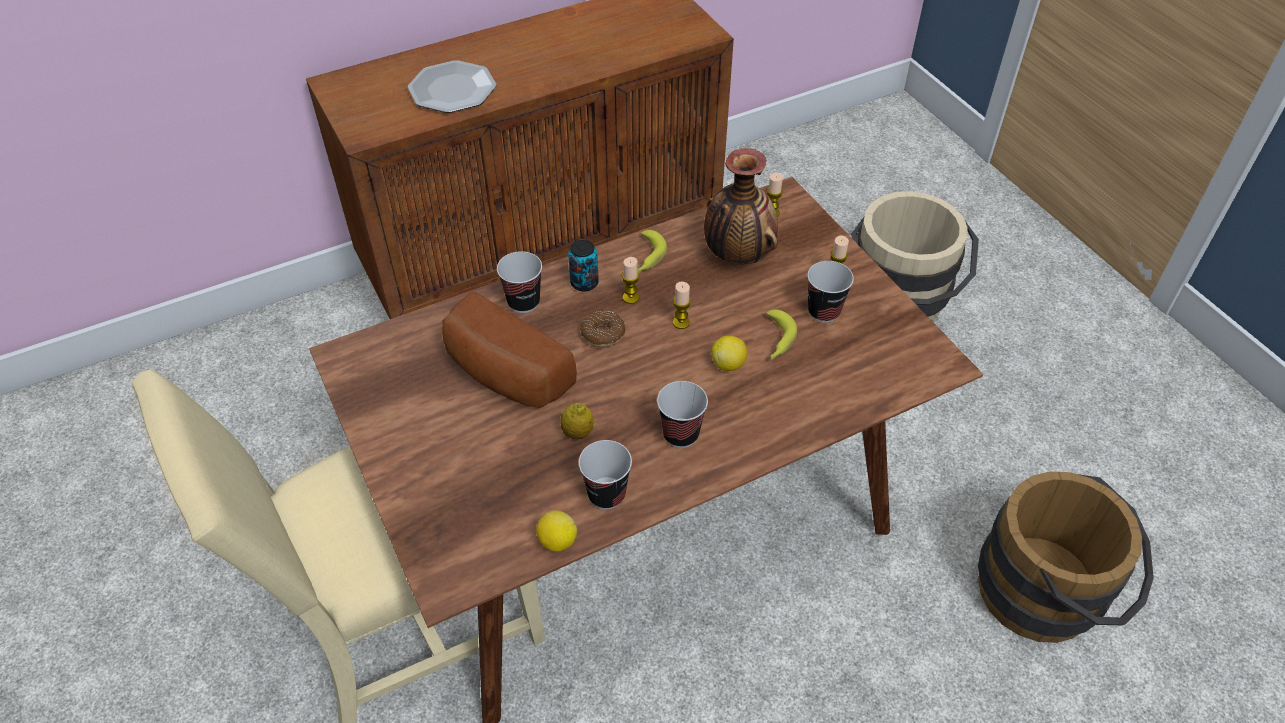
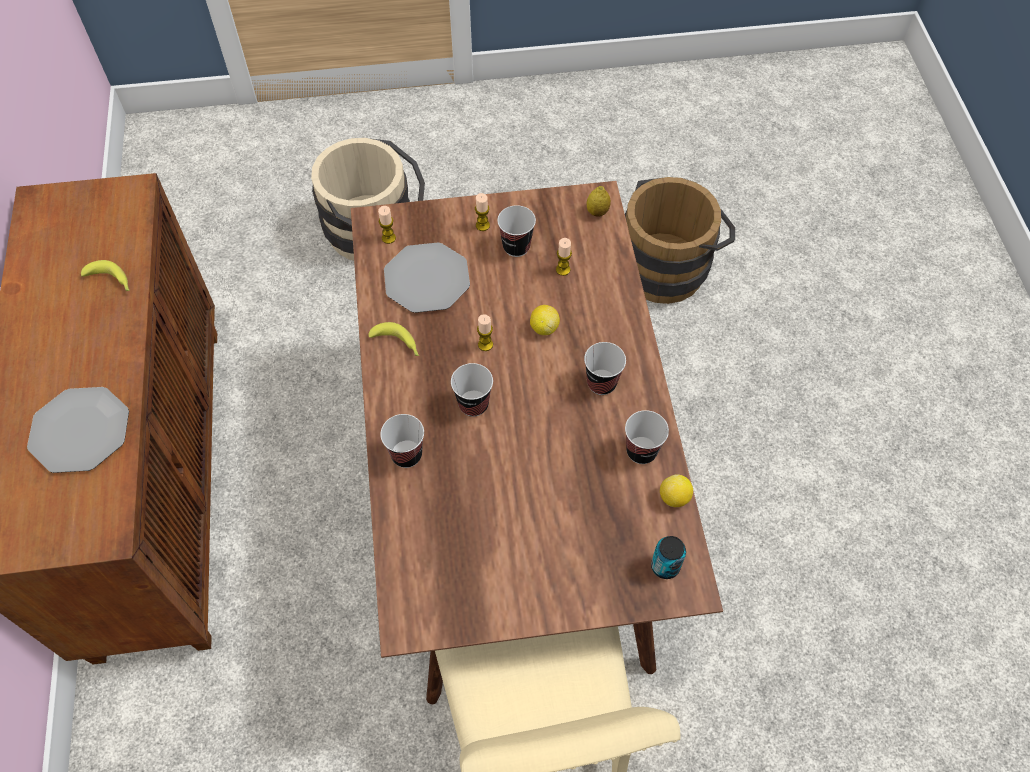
camera: 70 degrees left, 10 degrees up
bread [442,292,577,408] -> none
lemon [560,403,594,439] -> lemon moved to [587,186,611,217]
can [568,240,599,292] -> can moved to [651,536,686,579]
donut [580,311,626,347] -> cup [451,363,493,417]
candle [622,257,639,304] -> candle moved to [556,238,572,276]
vase [704,148,778,264] -> plate [384,242,470,313]
banana [766,309,797,360] -> banana moved to [81,260,130,291]

